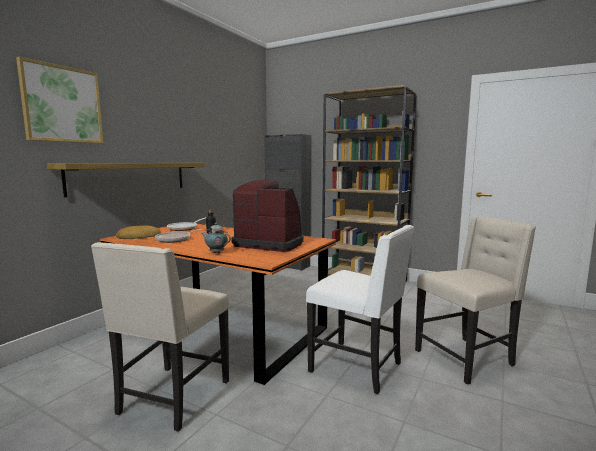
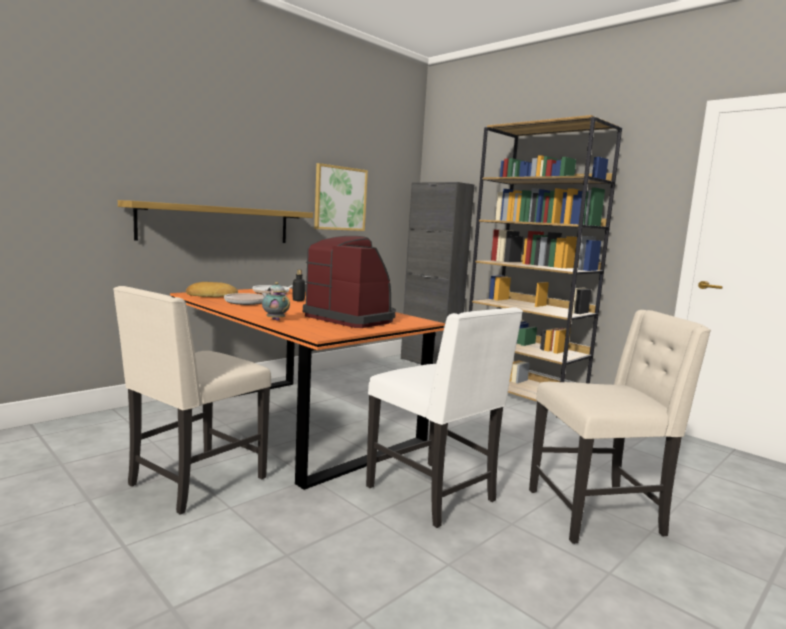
camera: 15 degrees right, 0 degrees up
picture [16,57,103,143] -> picture moved to [314,163,368,231]

